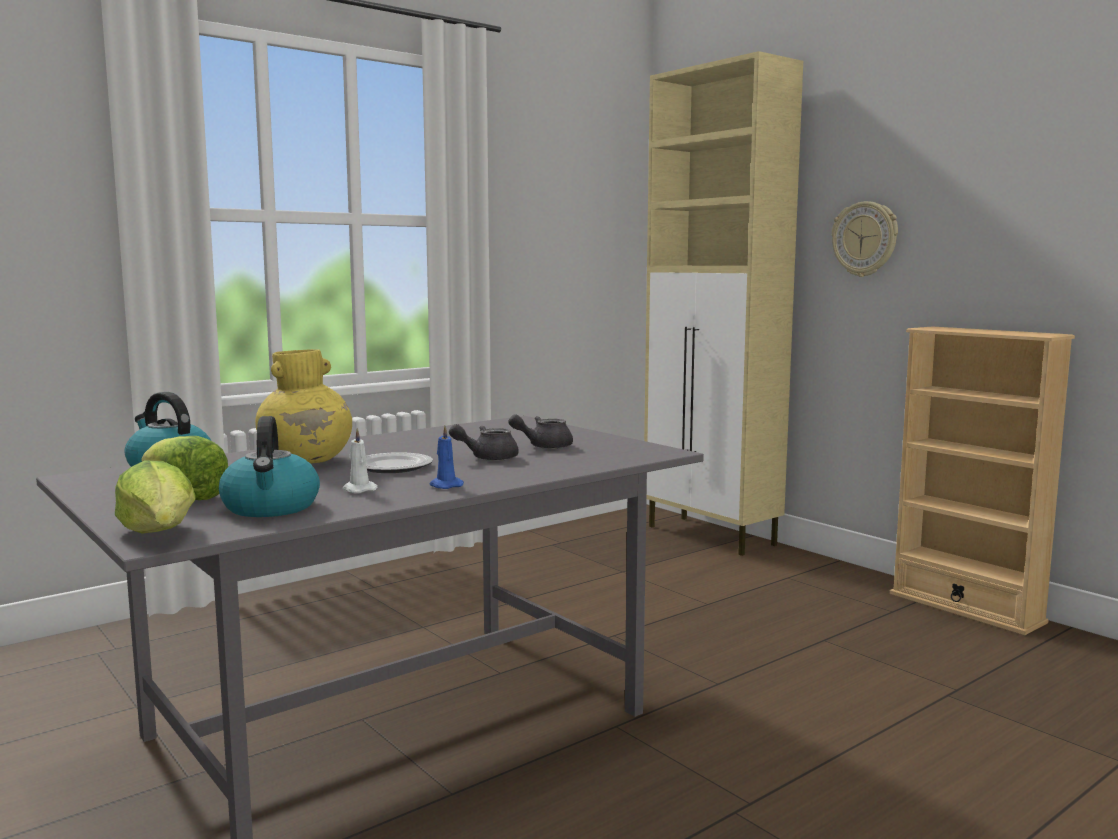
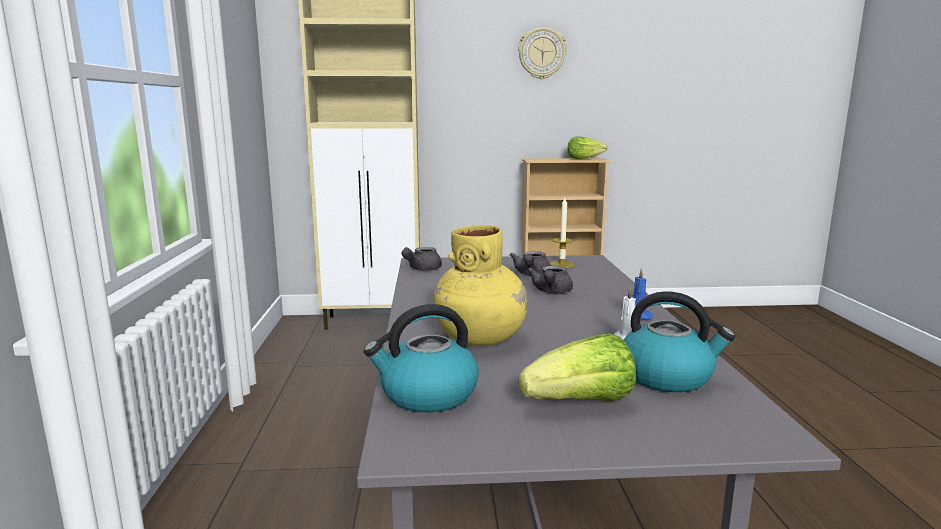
camera: 55 degrees left, 5 degrees up
lettuce [115,460,196,534] -> lettuce moved to [568,137,608,159]
plate [366,452,433,473] -> none
wall clock [832,201,898,277] -> wall clock moved to [518,27,567,79]
none -> grey teapot [402,247,442,271]
none -> candle [550,198,575,268]

